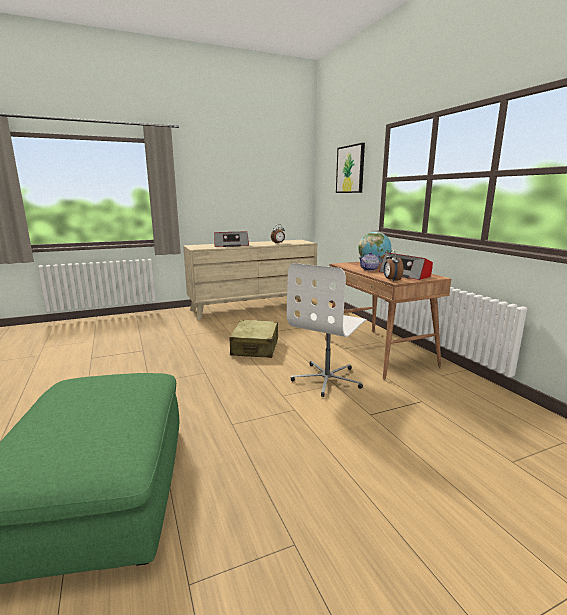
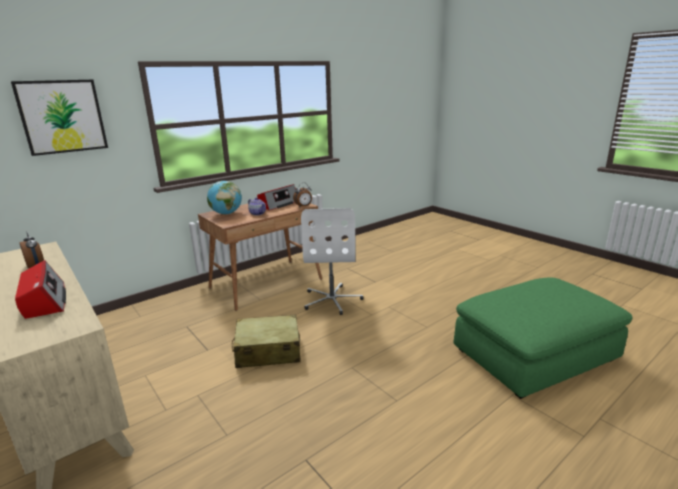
camera: 105 degrees left, 5 degrees up
white office chair [287,263,367,397] -> white office chair turned 75 degrees clockwise [301,208,364,315]

